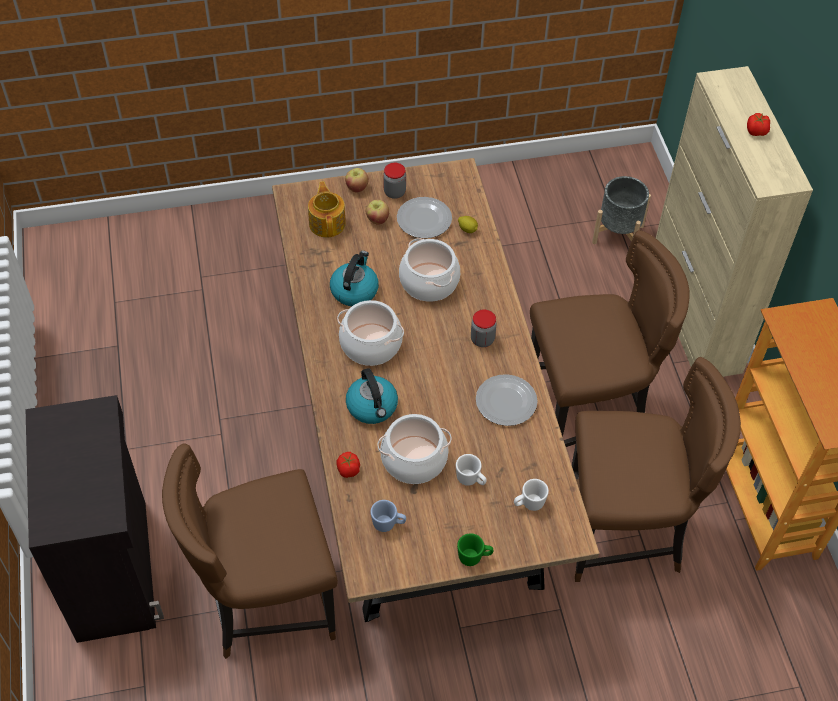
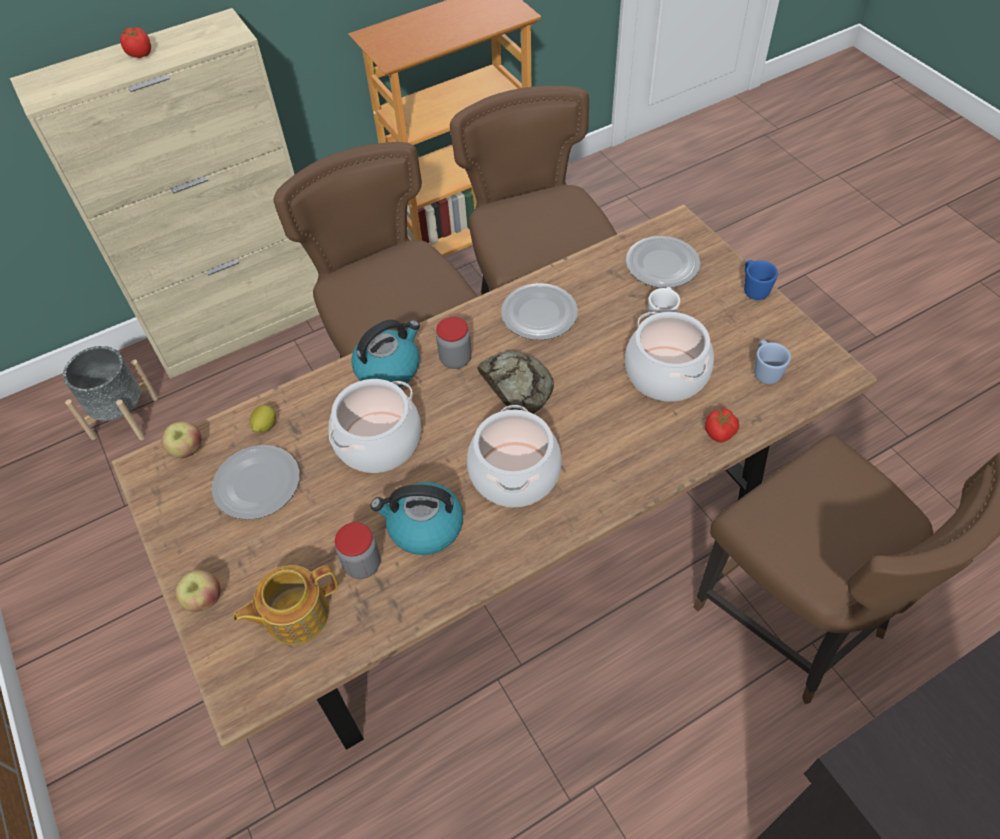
camera: 105 degrees left, 0 degrees up
kettle [346,368,398,424] -> kettle moved to [351,320,420,387]
apple [366,200,389,225] -> apple moved to [162,421,202,458]
jar [383,163,406,199] -> jar moved to [335,522,381,579]
green mug [457,533,493,566] -> blue mug [744,260,778,300]
white mug [514,479,549,511] -> plate [626,236,700,288]
none -> bread [477,351,554,414]

